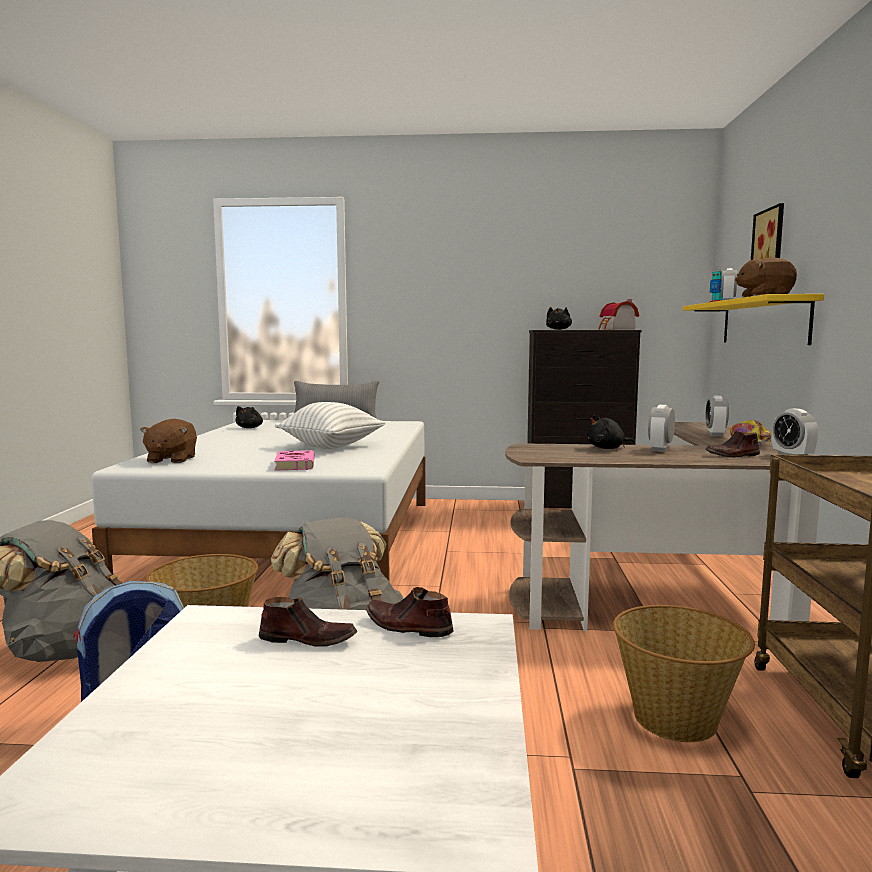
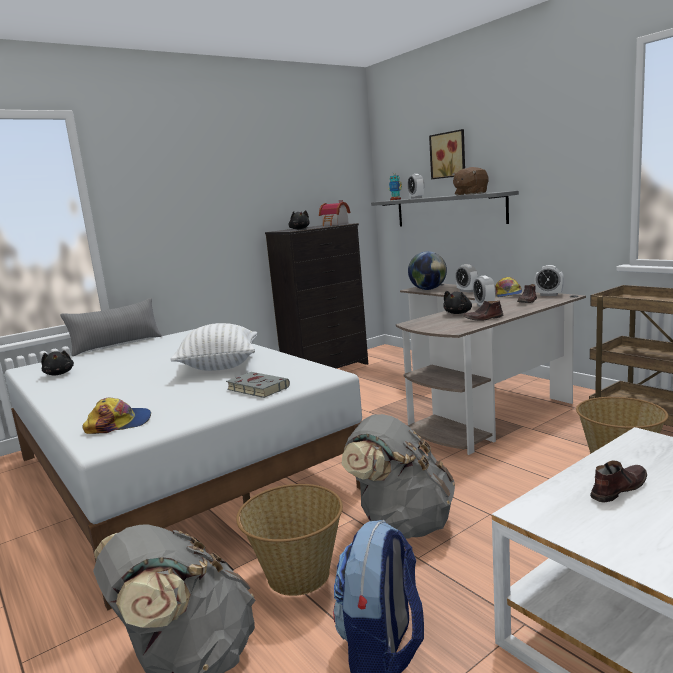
camera: 40 degrees left, 5 degrees up
brown plush toy [140,419,197,463] -> cap [82,398,151,434]
pink book [274,450,315,471] -> grey book [226,372,290,398]
brown shoe [366,587,453,637] -> brown shoe moved to [463,301,503,321]
yellow shelf [683,294,824,345] -> grey shelf [371,191,519,227]
none -> globe [408,251,447,290]

